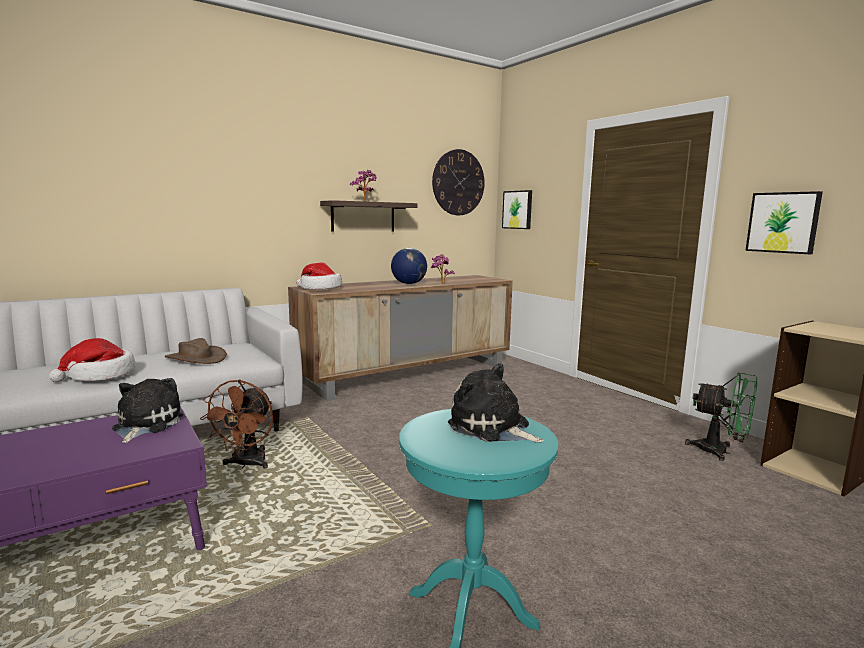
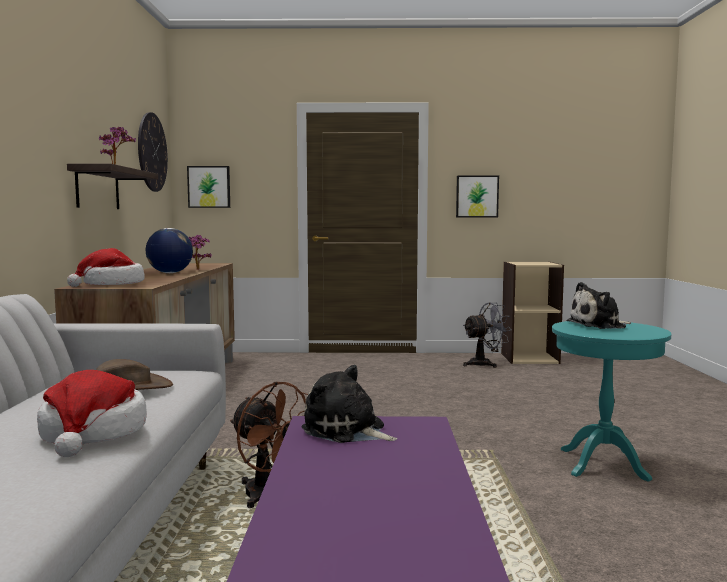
camera: 55 degrees left, 5 degrees down
green fan [685,373,757,461] -> grey fan [463,302,511,368]

